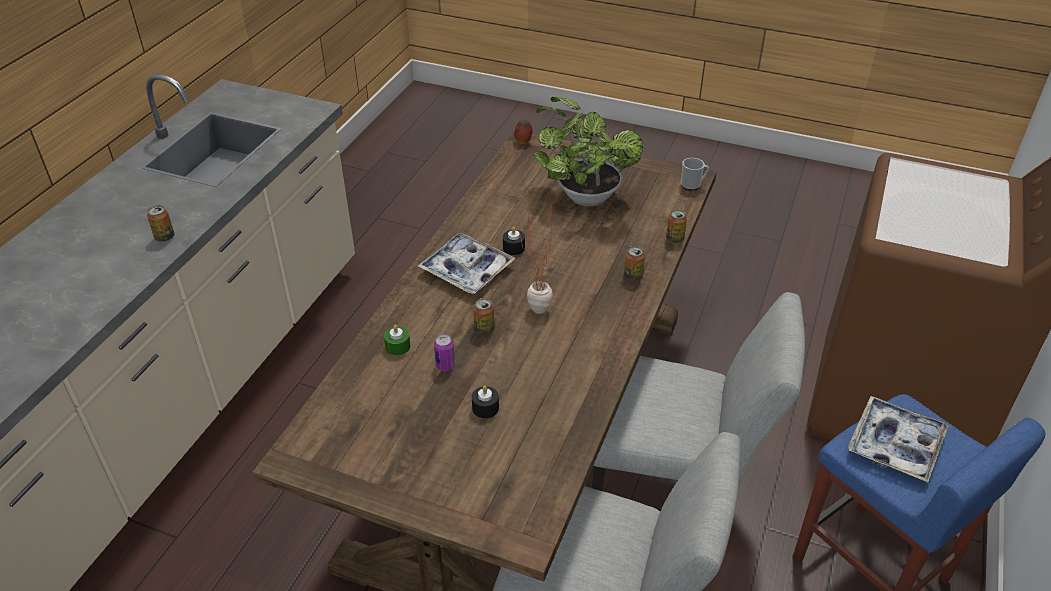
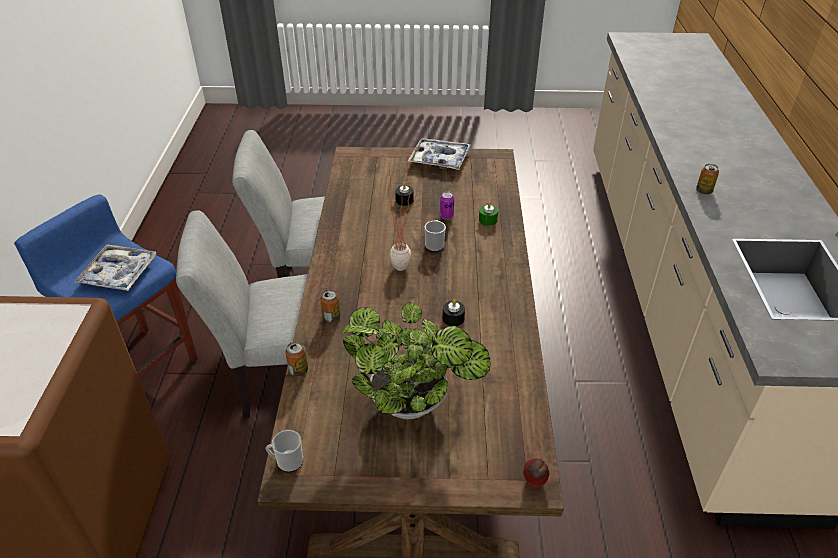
camera: 160 degrees right, 0 degrees up
tray [418,233,516,294] -> tray moved to [408,138,471,170]
can [473,298,495,335] -> mug [425,220,446,252]

